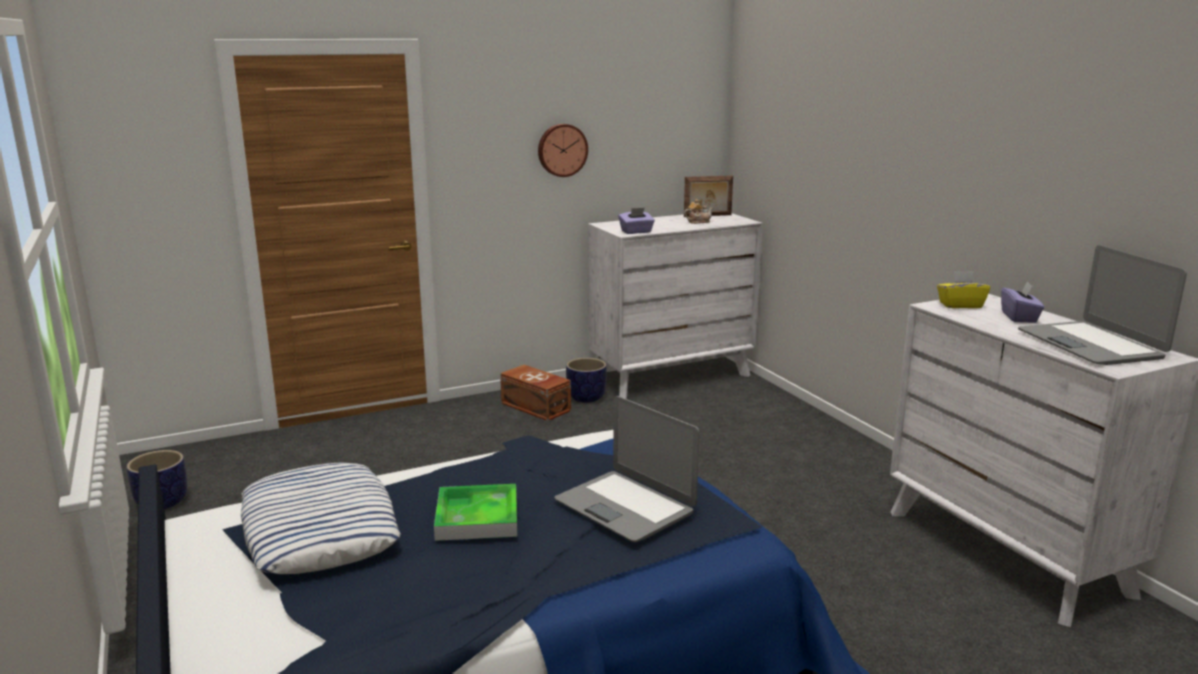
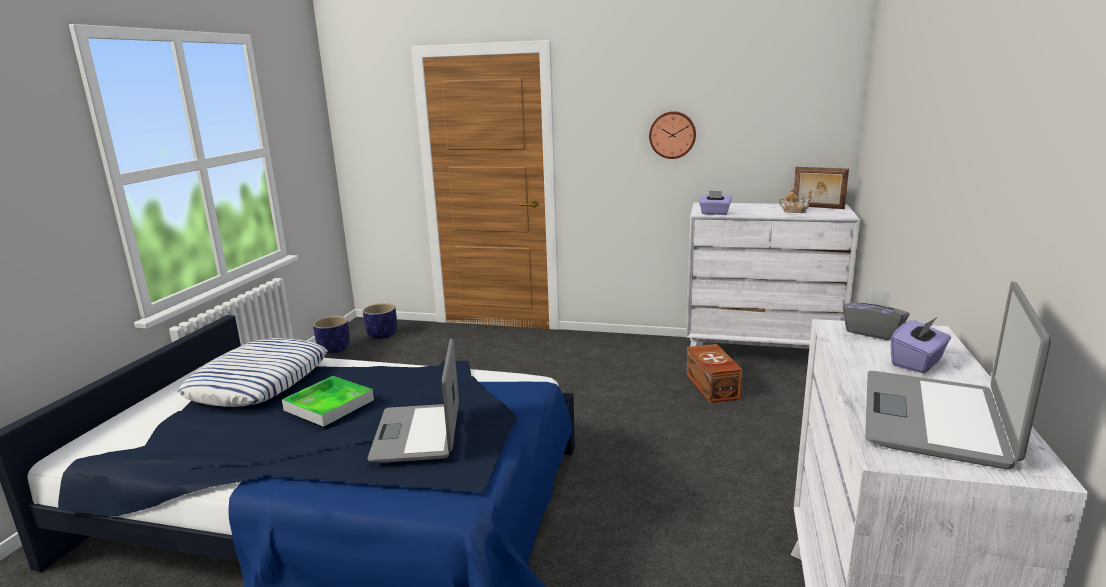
camera: 40 degrees right, 0 degrees up
brown storage box [500,365,571,421] -> brown storage box moved to [686,344,743,403]
planter [566,358,607,403] -> planter moved to [363,303,397,339]
yellow tissue box [937,271,990,308] -> grey tissue box [843,289,910,341]

